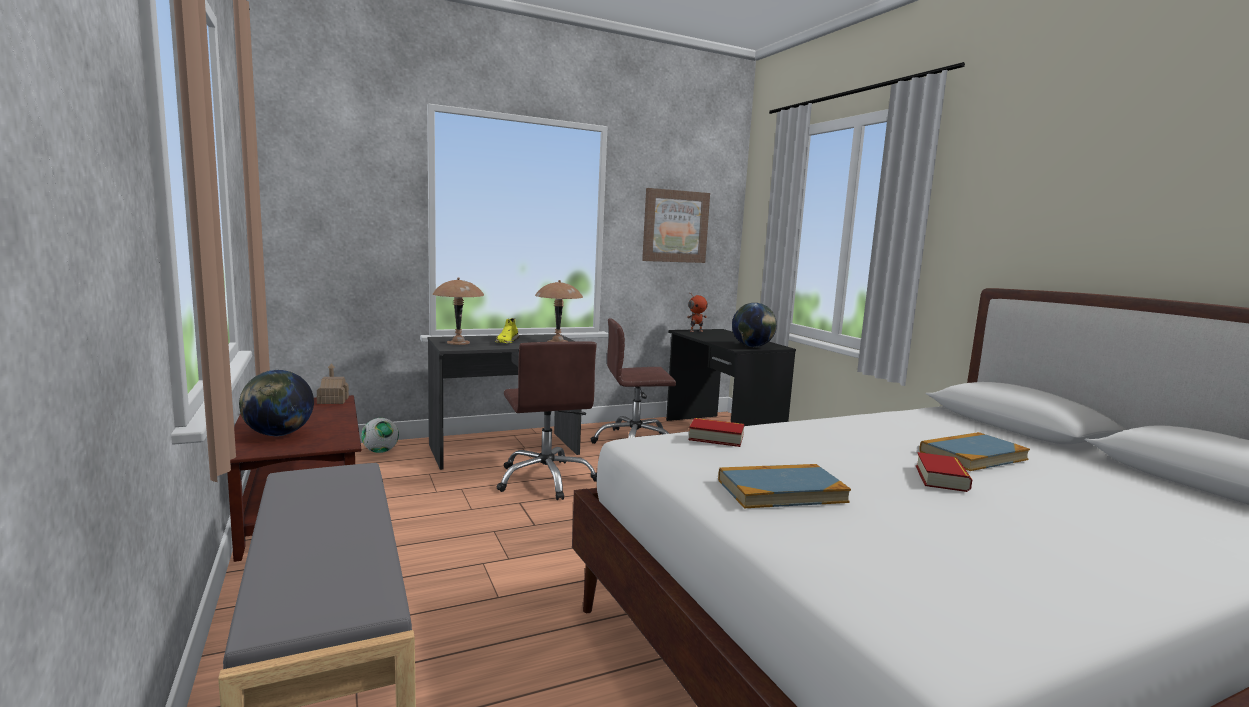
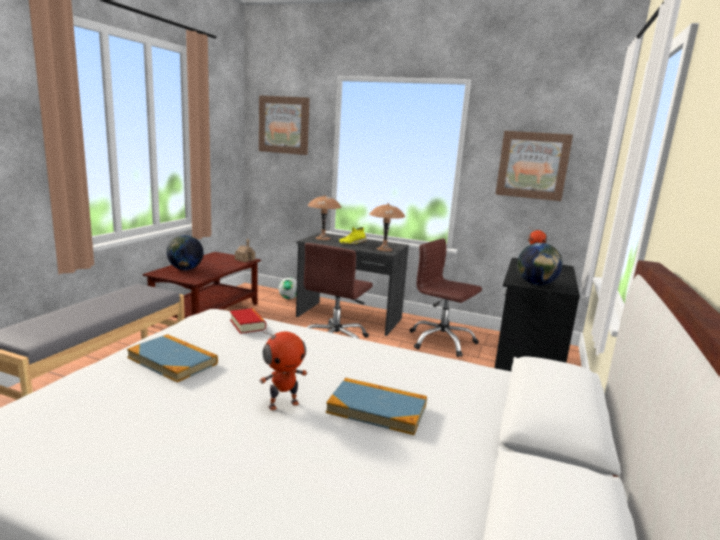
camera: 45 degrees right, 5 degrees up
book [916,452,972,492] -> toy robot [259,328,308,410]
none -> picture [259,96,310,155]

